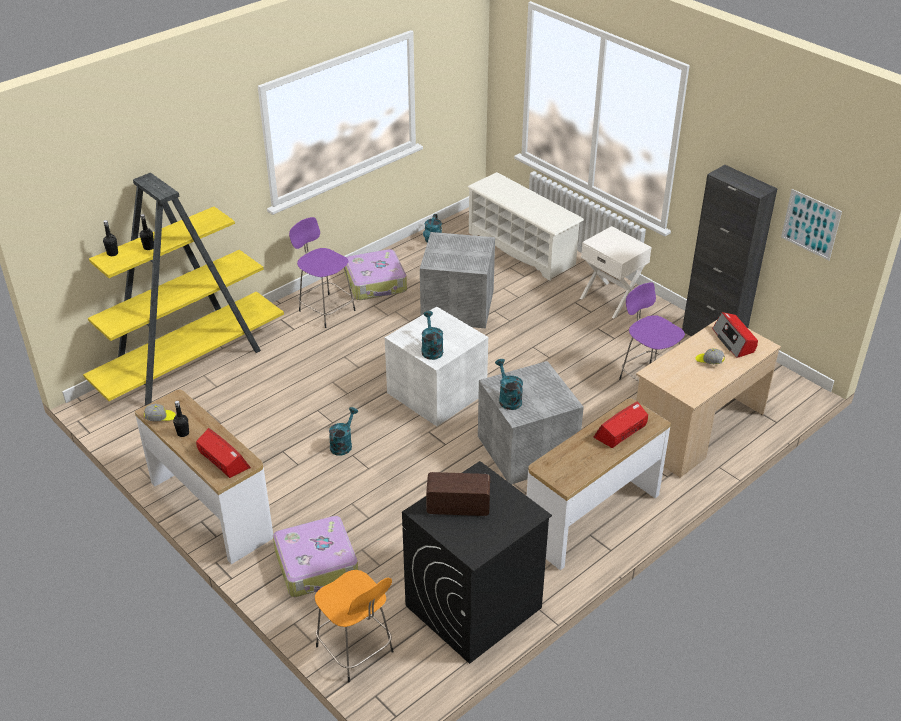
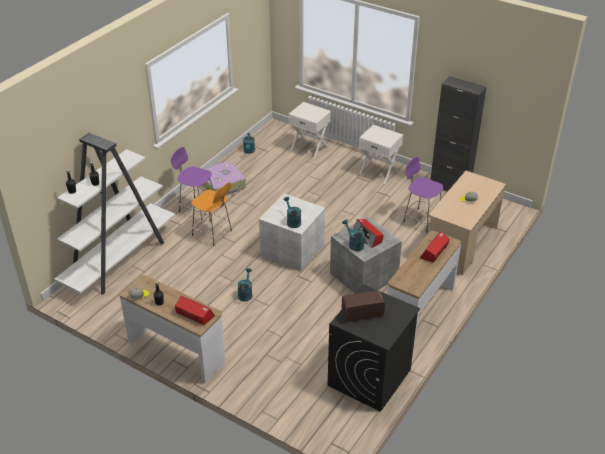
camera: 15 degrees left, 0 degrees up
yellow bookcase [83,173,284,406] -> white bookcase [54,133,175,295]
suitcase [273,516,358,597] -> none
orange stool [315,570,394,682] -> orange stool moved to [191,182,232,246]
grey storage box [420,232,495,329] -> none
white shoe rack [467,172,584,281] -> white nightstand [289,102,331,159]
radio [712,312,758,358] -> radio moved to [352,219,383,248]
picture [781,189,842,261] -> none

